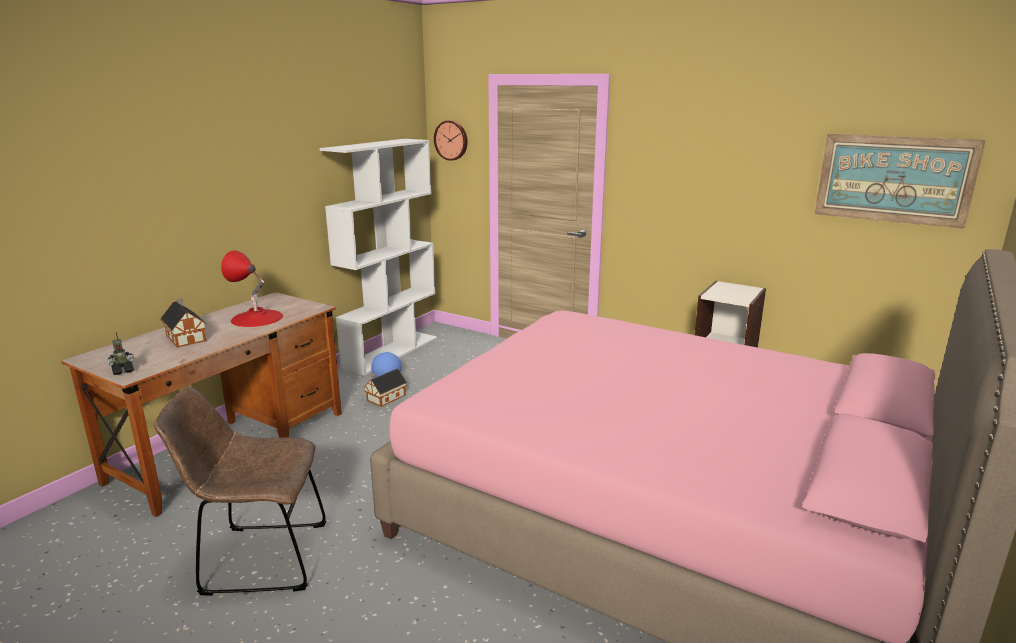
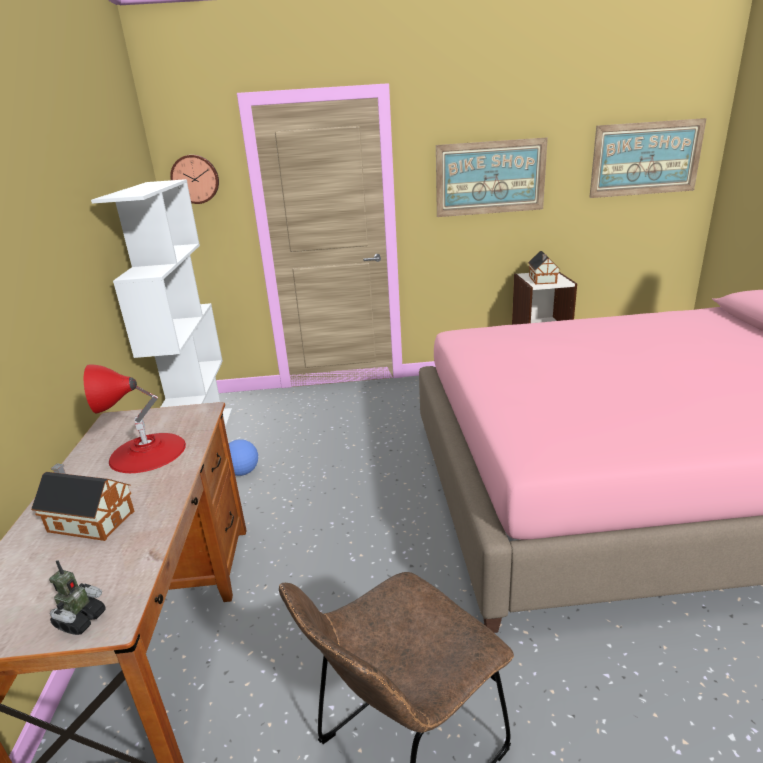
camera: 35 degrees left, 5 degrees up
toy house [364,369,407,407] -> toy house moved to [528,251,559,284]
none -> picture [436,138,548,217]

